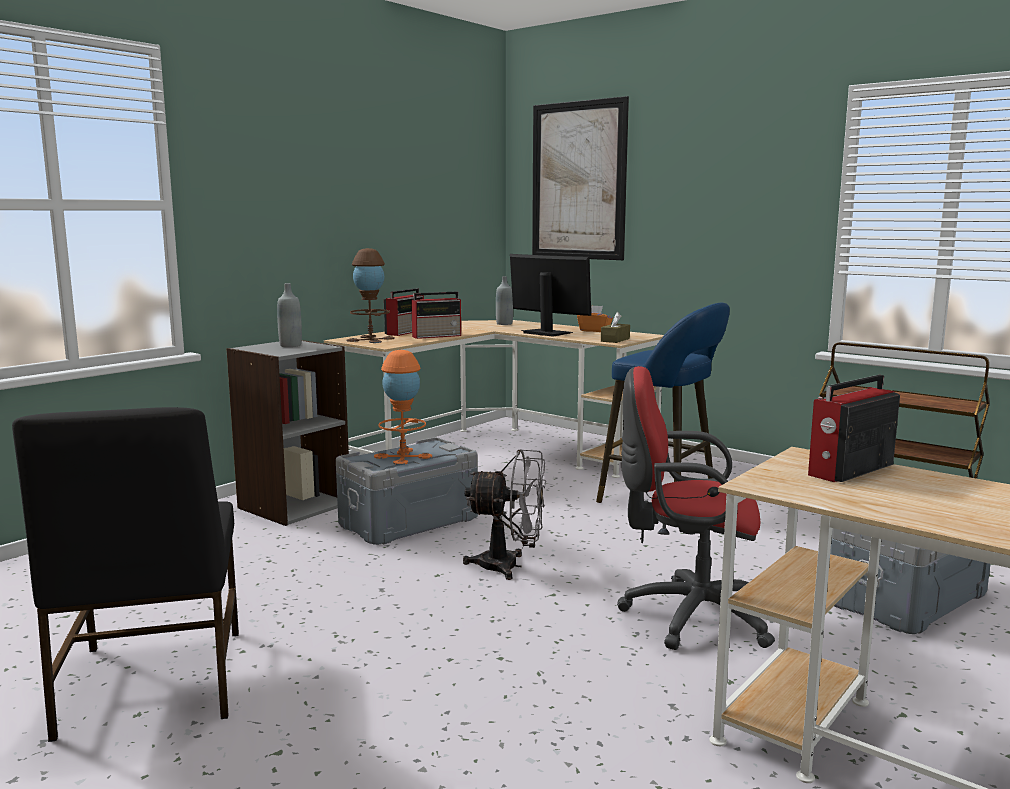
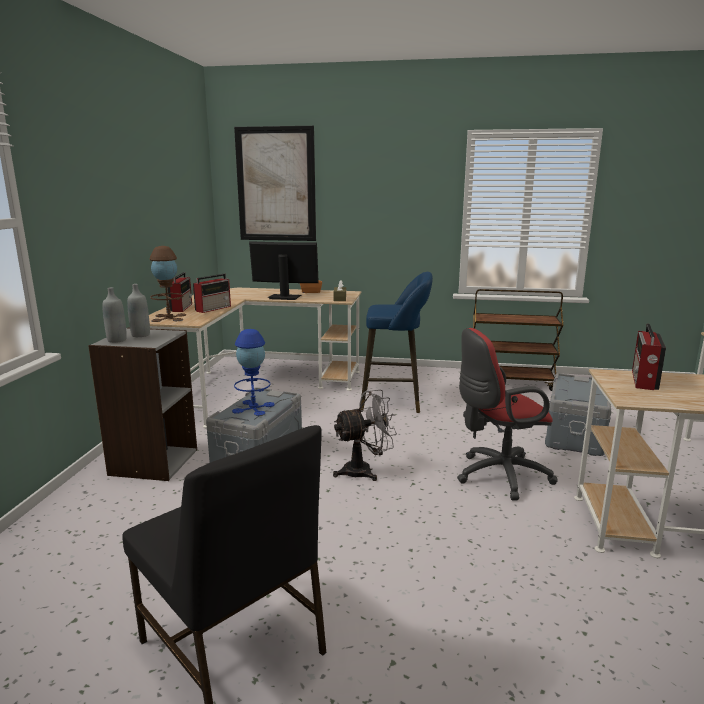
camera: 30 degrees left, 5 degrees up
orange table lamp [374,350,432,465] -> blue table lamp [232,329,275,416]
grey bottle [496,276,513,325] -> grey bottle moved to [102,287,127,343]

